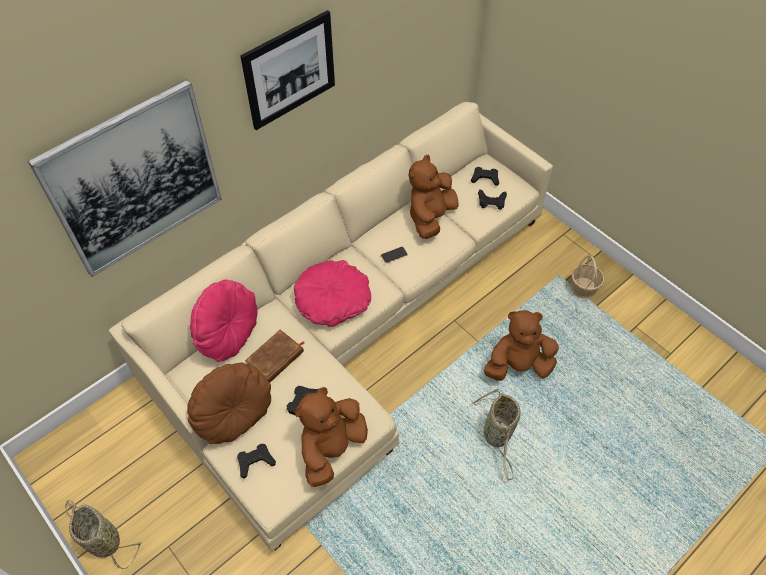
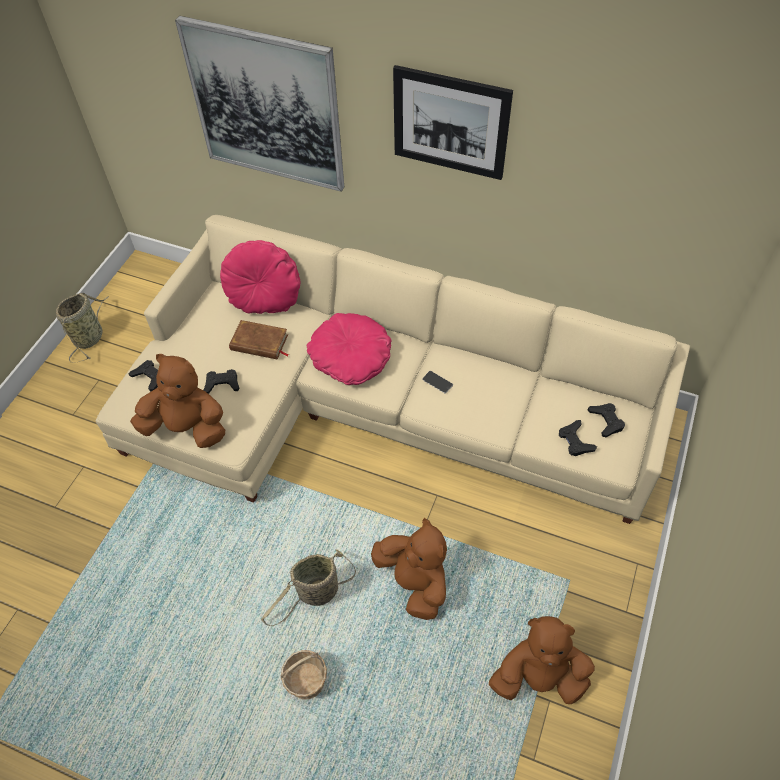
camera: 65 degrees right, 0 degrees up
brown pillow [187,362,271,444] -> none
brown plush toy [409,155,459,239] -> brown plush toy moved to [489,616,595,704]
basket [571,255,604,299] -> basket moved to [280,650,327,700]

